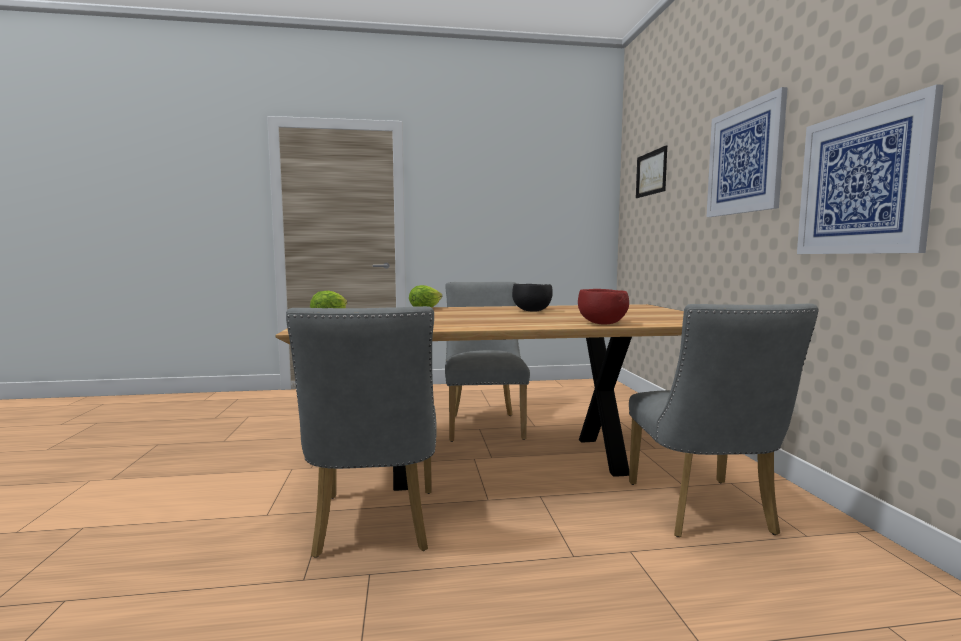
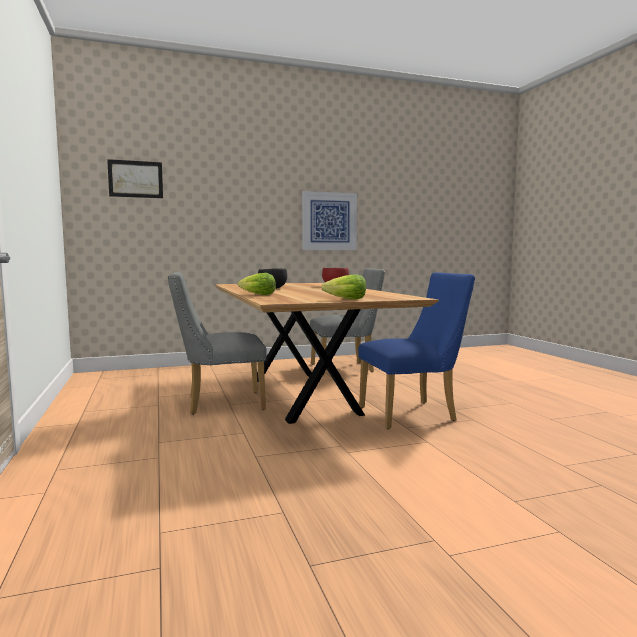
camera: 100 degrees left, 0 degrees up
grey chair [286,306,437,558] -> blue chair [358,272,475,429]
picture [707,87,787,217] -> none

